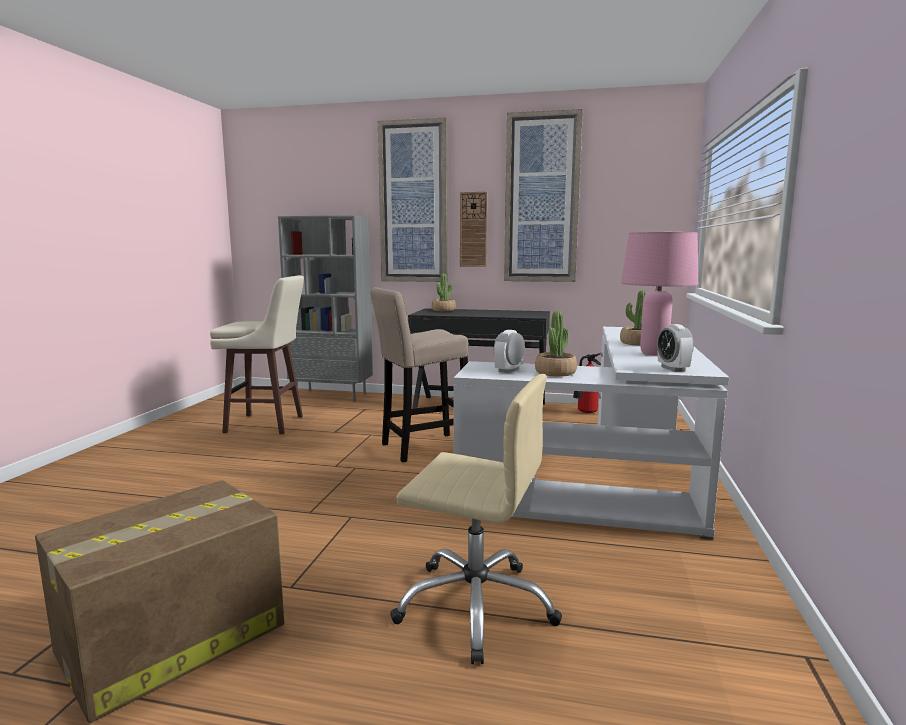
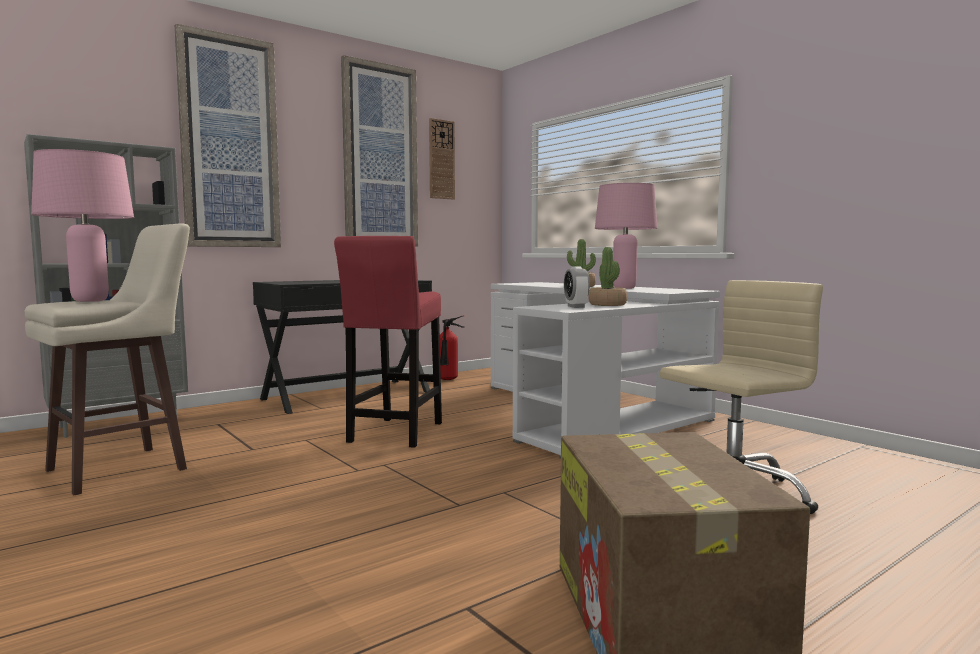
camera: 50 degrees left, 5 degrees down
beige stool [370,287,469,463] -> red stool [334,236,442,448]
potted plant [431,274,456,311] -> none
wall clock [460,192,488,267] -> wall clock moved to [429,118,455,200]
alarm clock [657,324,694,372] -> none
none -> pink table lamp [31,149,134,302]

